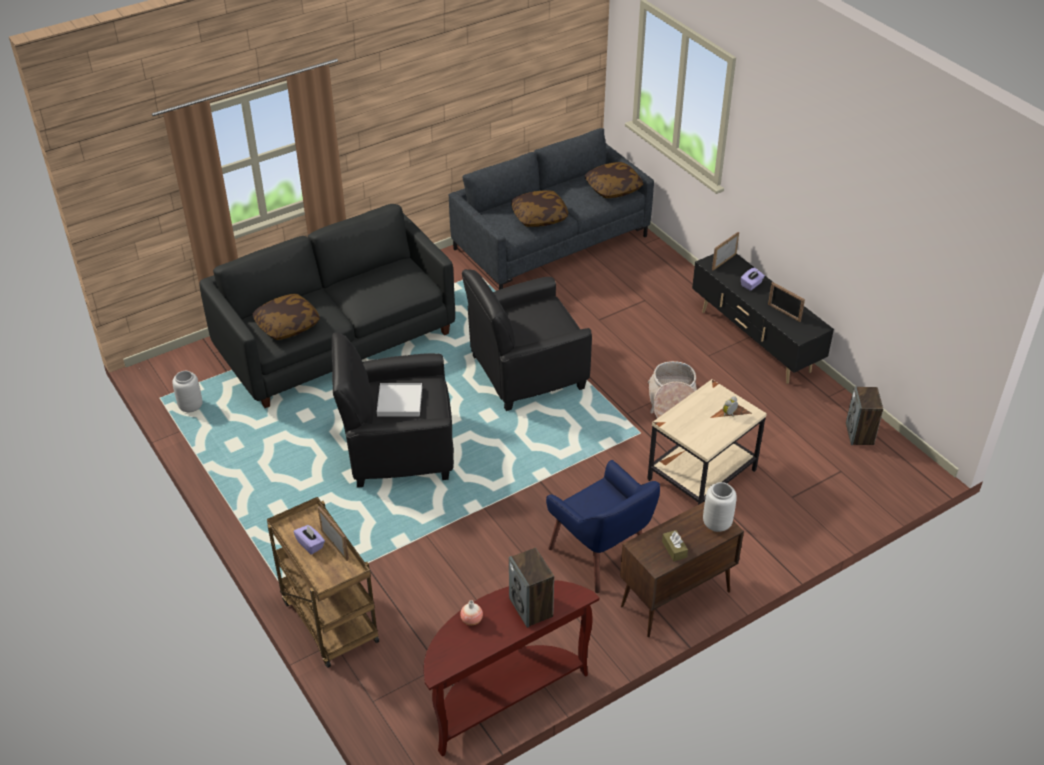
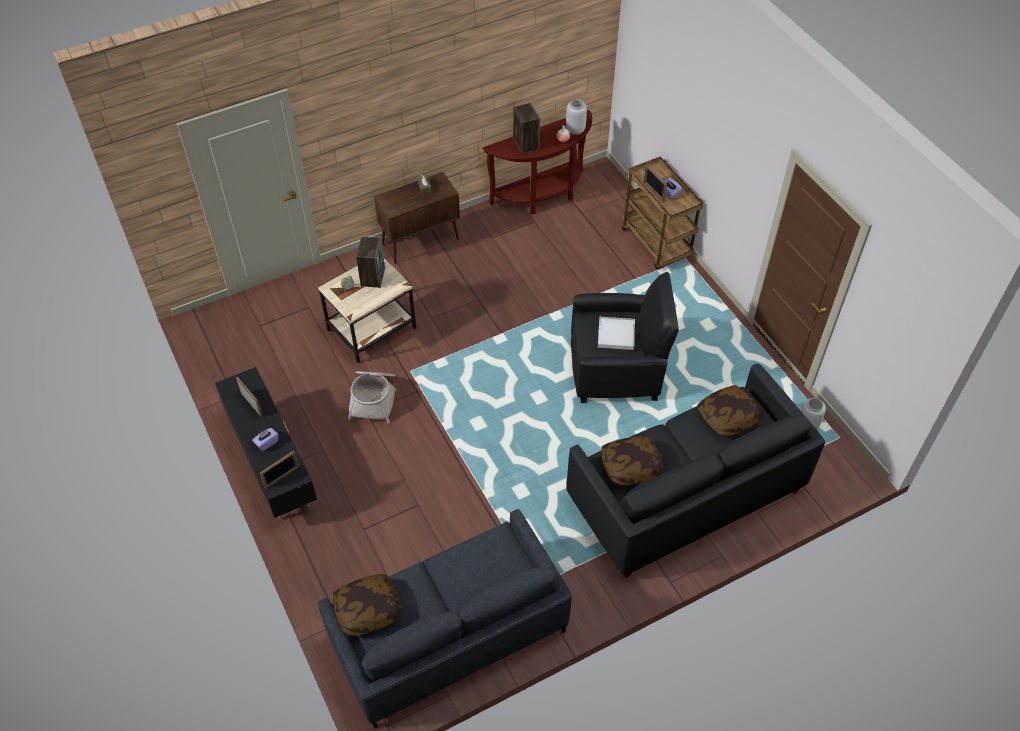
camera: 175 degrees left, 10 degrees up
black armchair [462,269,592,411] -> none
pillow [511,190,568,227] -> pillow moved to [601,437,664,485]
blue armchair [546,460,660,593] -> none
grey vase [703,482,737,532] -> grey vase moved to [566,99,587,135]
speaker [846,386,883,445] -> speaker moved to [356,237,385,288]

